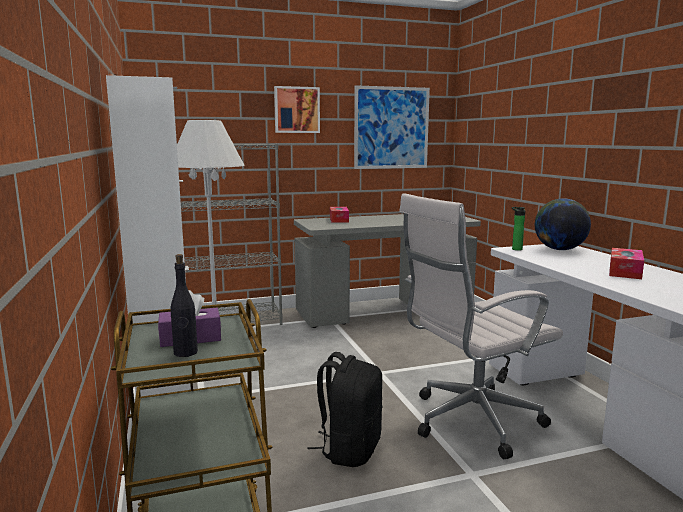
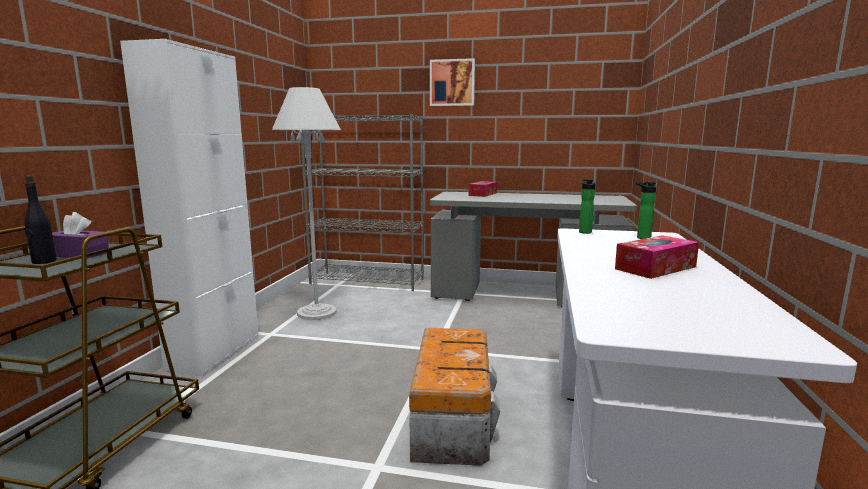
camera: 30 degrees right, 0 degrees up
black backpack [307,352,382,467] -> none
picture [354,85,430,169] -> none
white office chair [399,193,563,459] -> storage box [409,328,500,466]
globe [535,198,591,250] -> bottle [636,182,657,239]

